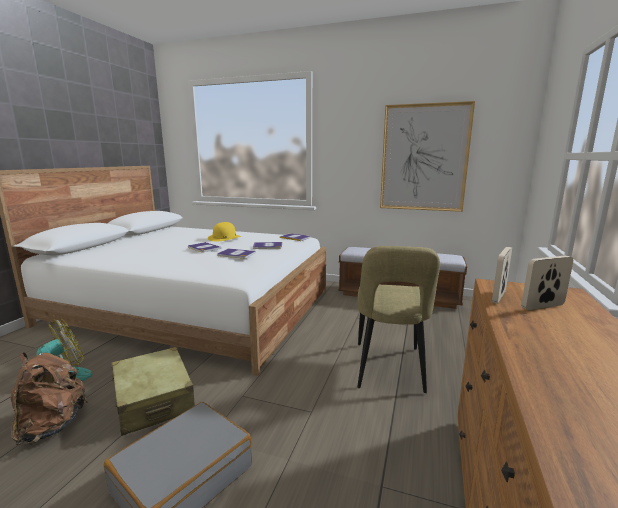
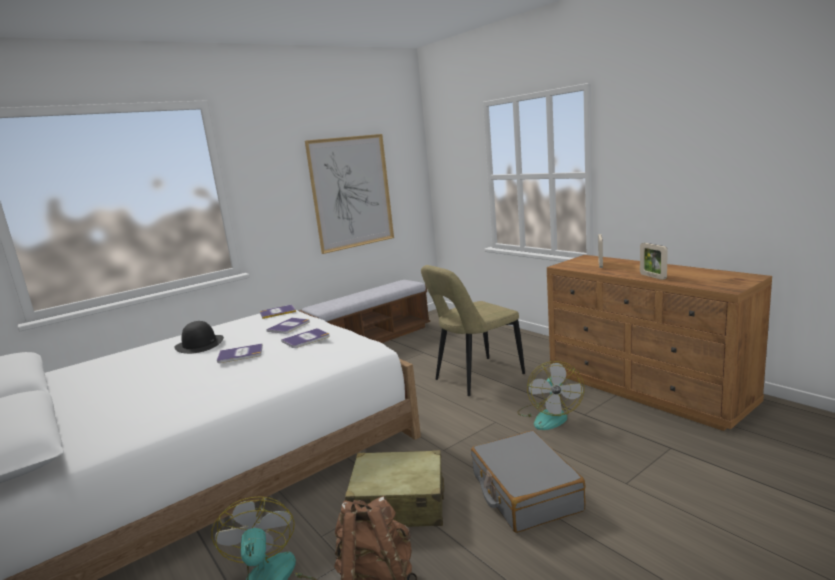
camera: 55 degrees left, 0 degrees up
yellow hat [208,222,241,241] -> black hat [174,321,224,354]
beige chair [357,246,440,393] -> beige chair turned 105 degrees clockwise [421,265,525,396]
picture frame [492,247,512,304] -> picture frame moved to [640,243,668,280]
none -> fan [517,361,584,430]

